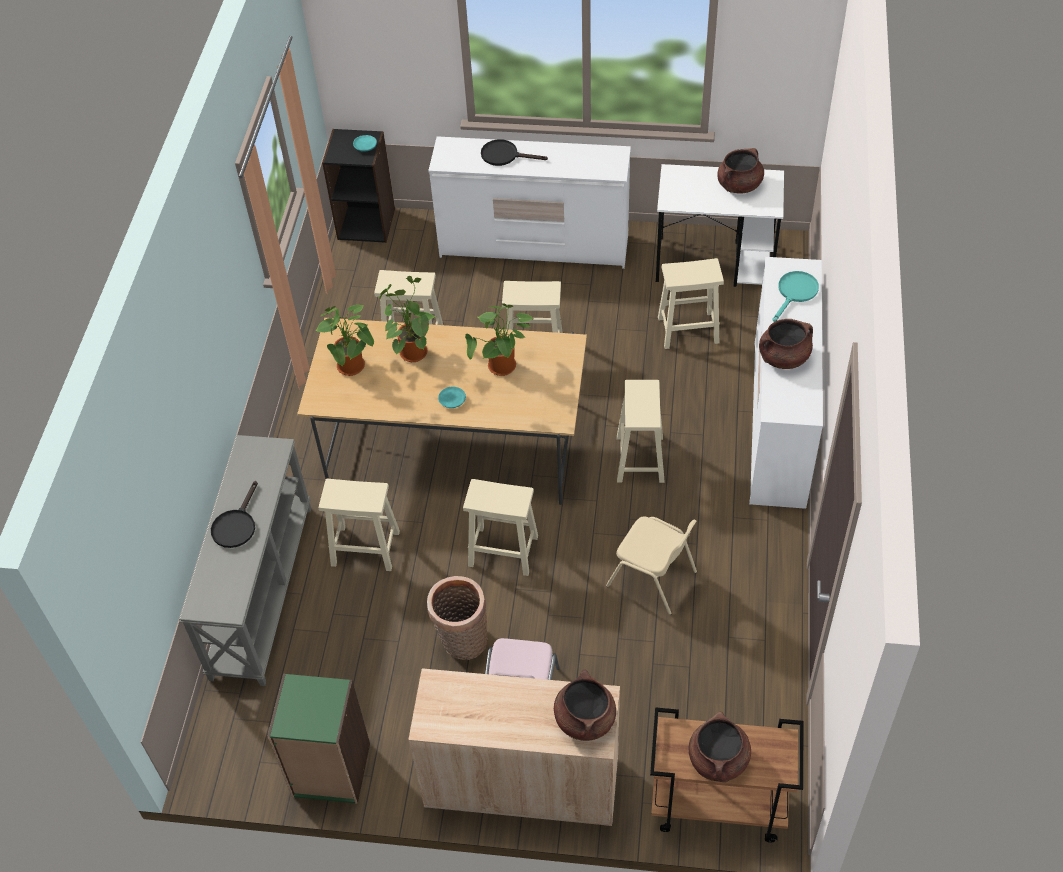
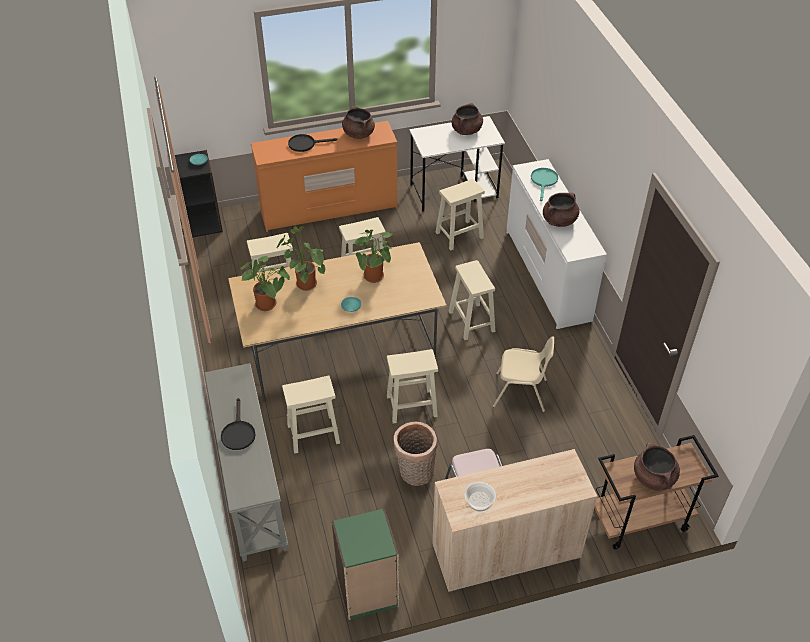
camera: 25 degrees left, 5 degrees down
white dresser [428,136,631,269] -> orange dresser [251,121,398,232]
brown cooking pot [554,669,616,741] -> brown cooking pot moved to [342,106,375,139]
none -> bowl [465,482,496,511]

